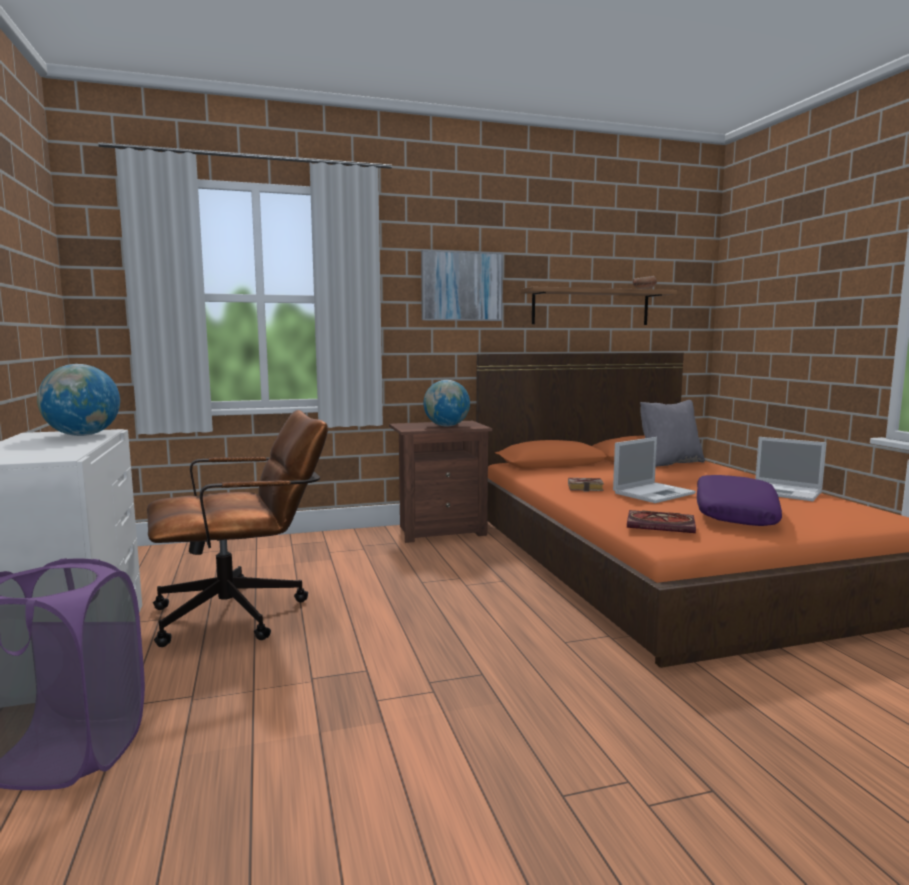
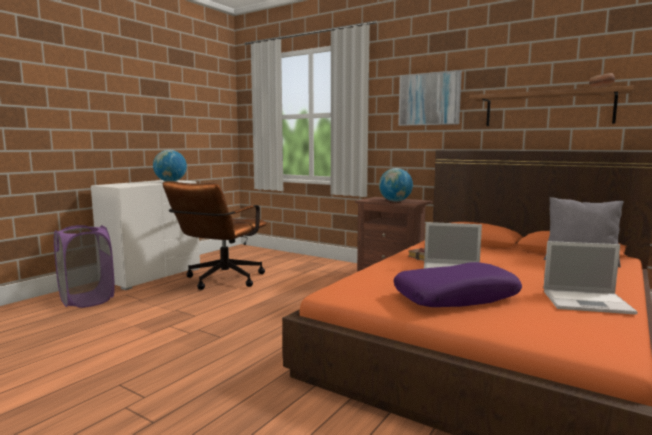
camera: 50 degrees right, 0 degrees up
brown office chair [147,410,328,647] -> brown office chair turned 90 degrees clockwise [163,181,267,290]
book [627,510,696,533] -> none
laptop [755,437,826,501] -> laptop turned 75 degrees counterclockwise [544,241,638,315]

